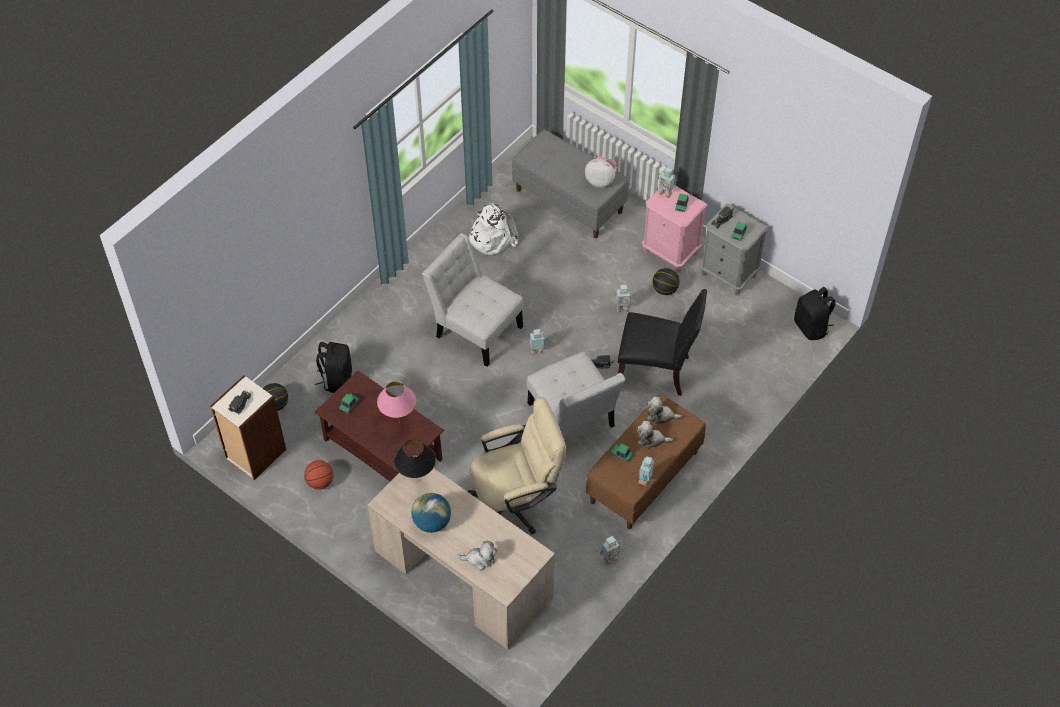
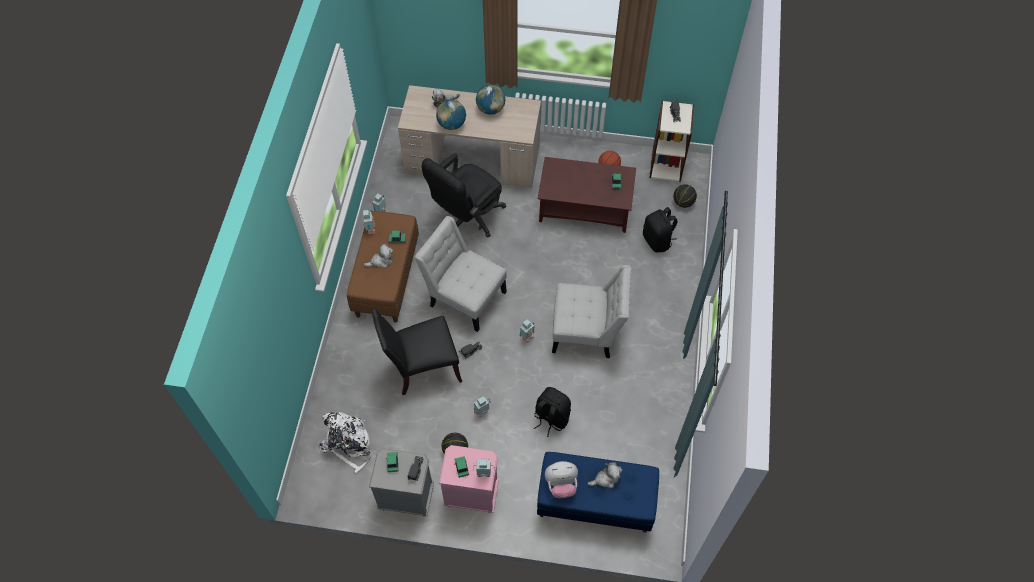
camera: 150 degrees right, 5 degrees up
pink table lamp [377,381,416,424] -> none
black table lamp [394,440,436,483] -> none
beige office chair [467,397,567,534] -> black office chair [422,153,506,238]
white backpack [469,203,518,255] -> white backpack moved to [319,412,371,473]
grey bench [512,130,628,238] -> blue bench [537,452,659,533]
plush toy [646,397,683,425] -> plush toy moved to [588,462,622,488]
black backpack [794,287,836,340] -> black backpack moved to [534,387,571,437]
none -> globe [436,100,466,130]

